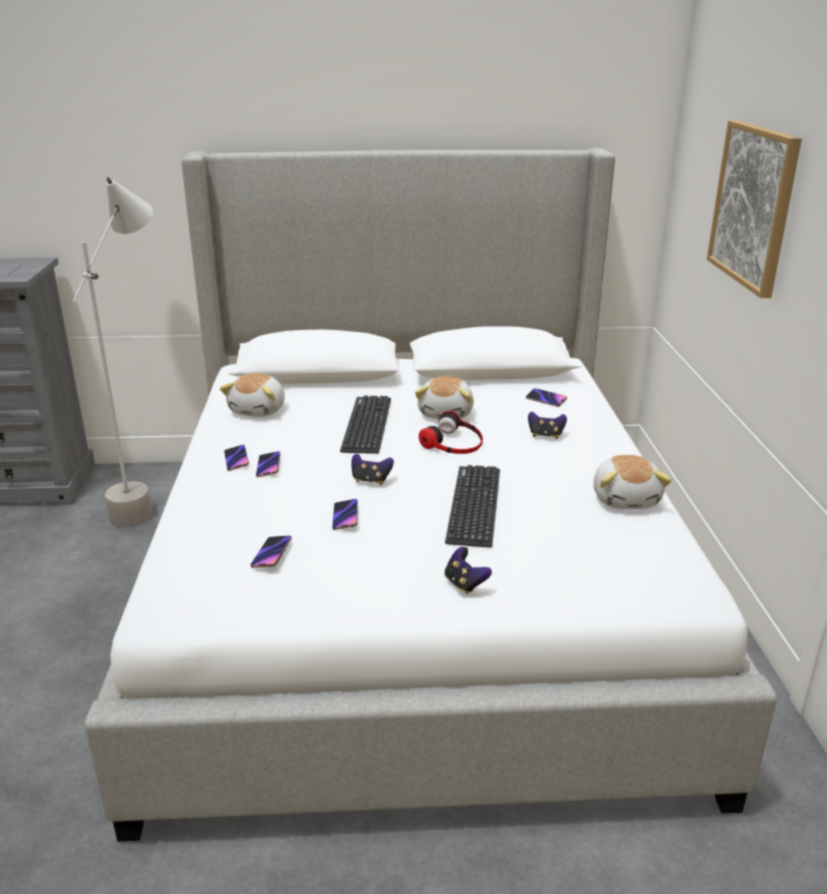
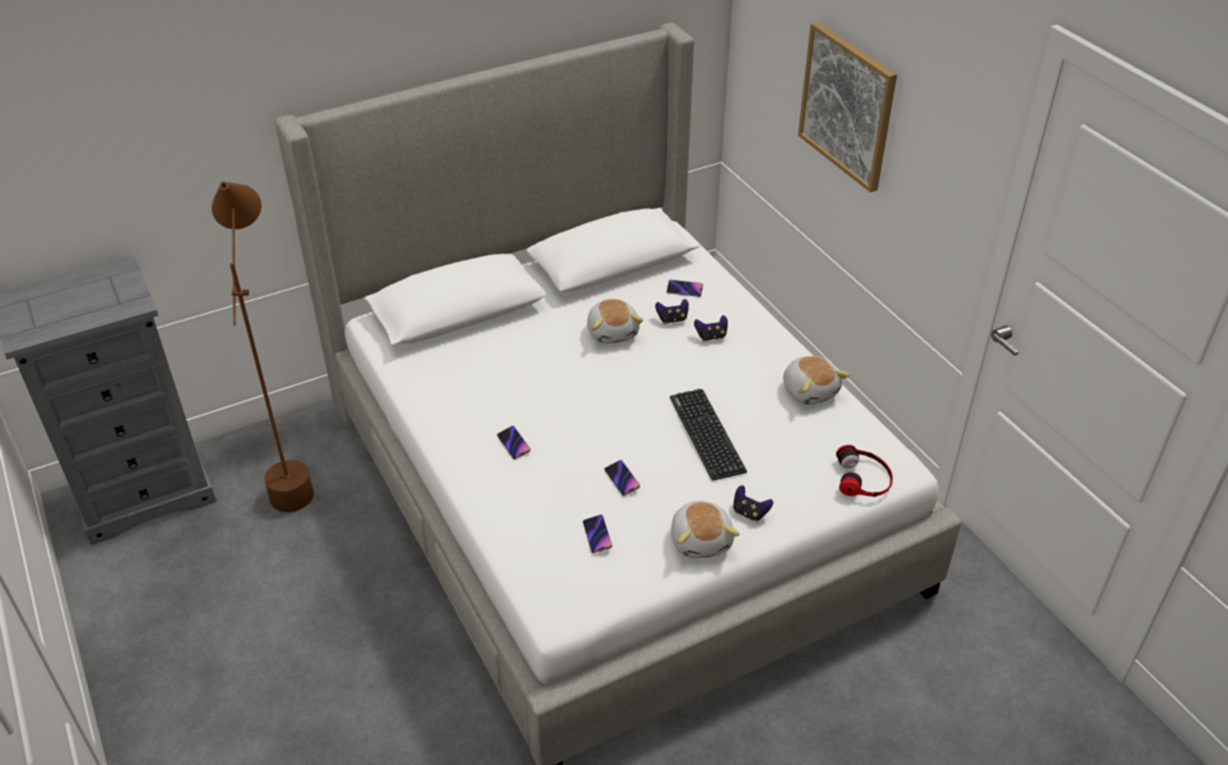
camera: 25 degrees left, 15 degrees up
grey floor lamp [73,177,153,527] -> brown floor lamp [212,181,314,512]
plush toy [220,374,285,417] -> plush toy moved to [671,501,739,558]
phone [224,445,249,471] -> none
keyboard [340,395,391,454] -> none
game controller [351,453,394,485] -> game controller moved to [655,299,689,324]
headphones [419,411,483,454] -> headphones moved to [836,445,893,497]

